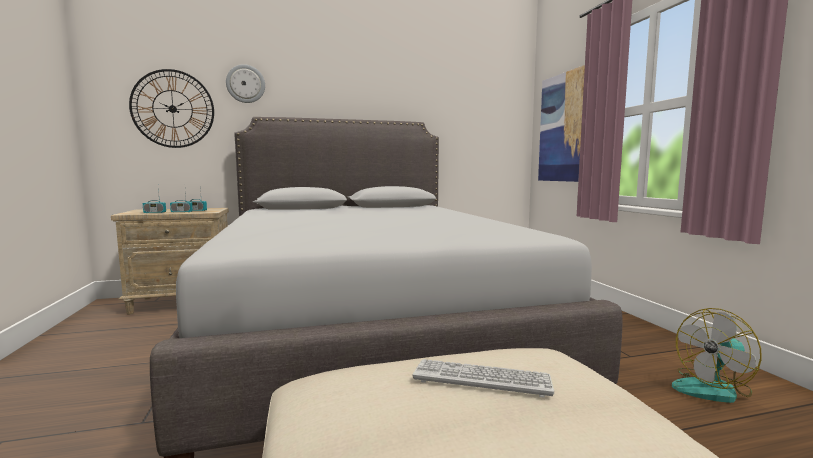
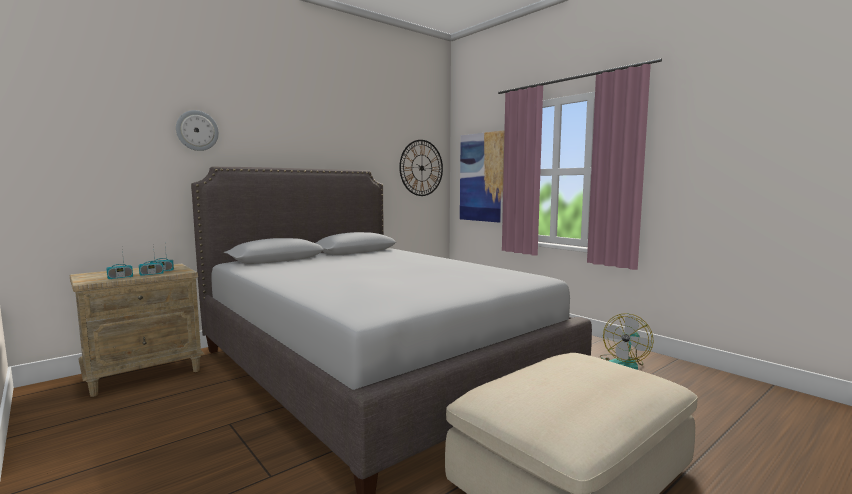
camera: 25 degrees left, 0 degrees up
wall clock [129,69,214,148] -> wall clock moved to [399,140,443,196]
keyboard [413,359,554,398] -> none

